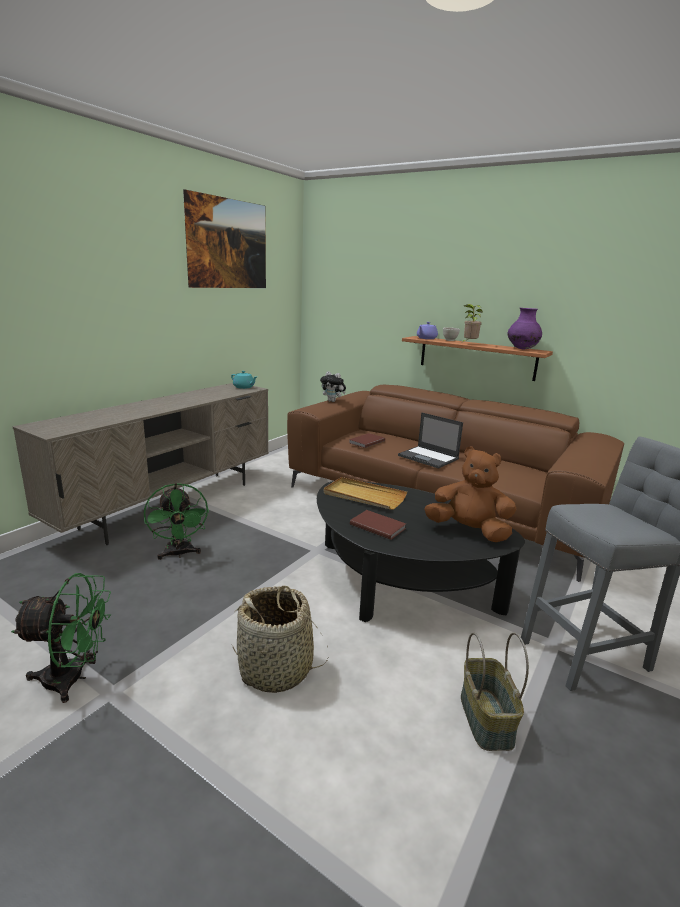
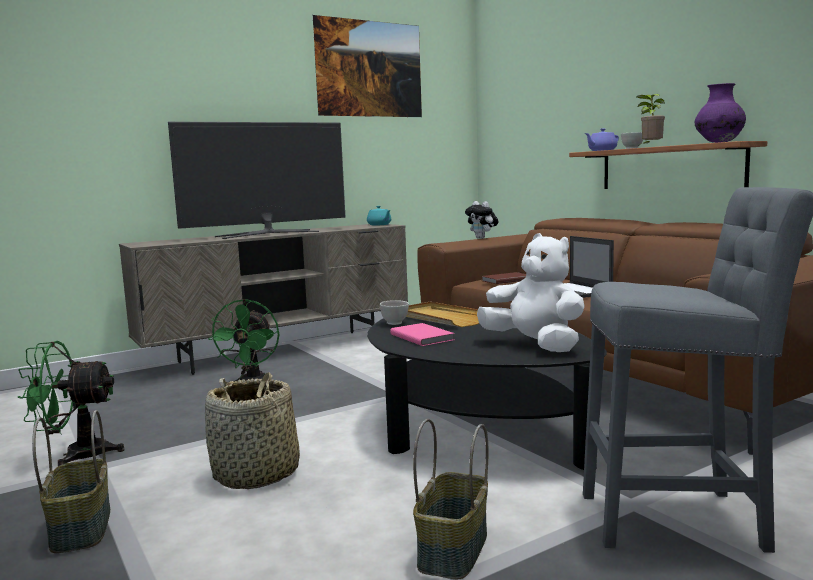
camera: 25 degrees right, 10 degrees down
green fan [11,573,111,703] -> green fan turned 150 degrees clockwise [17,341,124,466]
brown book [350,510,406,540] -> pink book [390,323,454,346]
brown plush toy [424,447,517,542] -> white plush toy [477,233,584,352]
none -> basket [32,410,110,553]
none -> television [168,122,345,239]
none -> white bowl [380,300,409,325]

